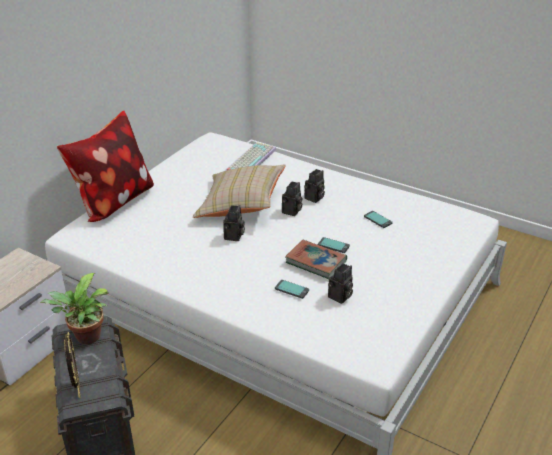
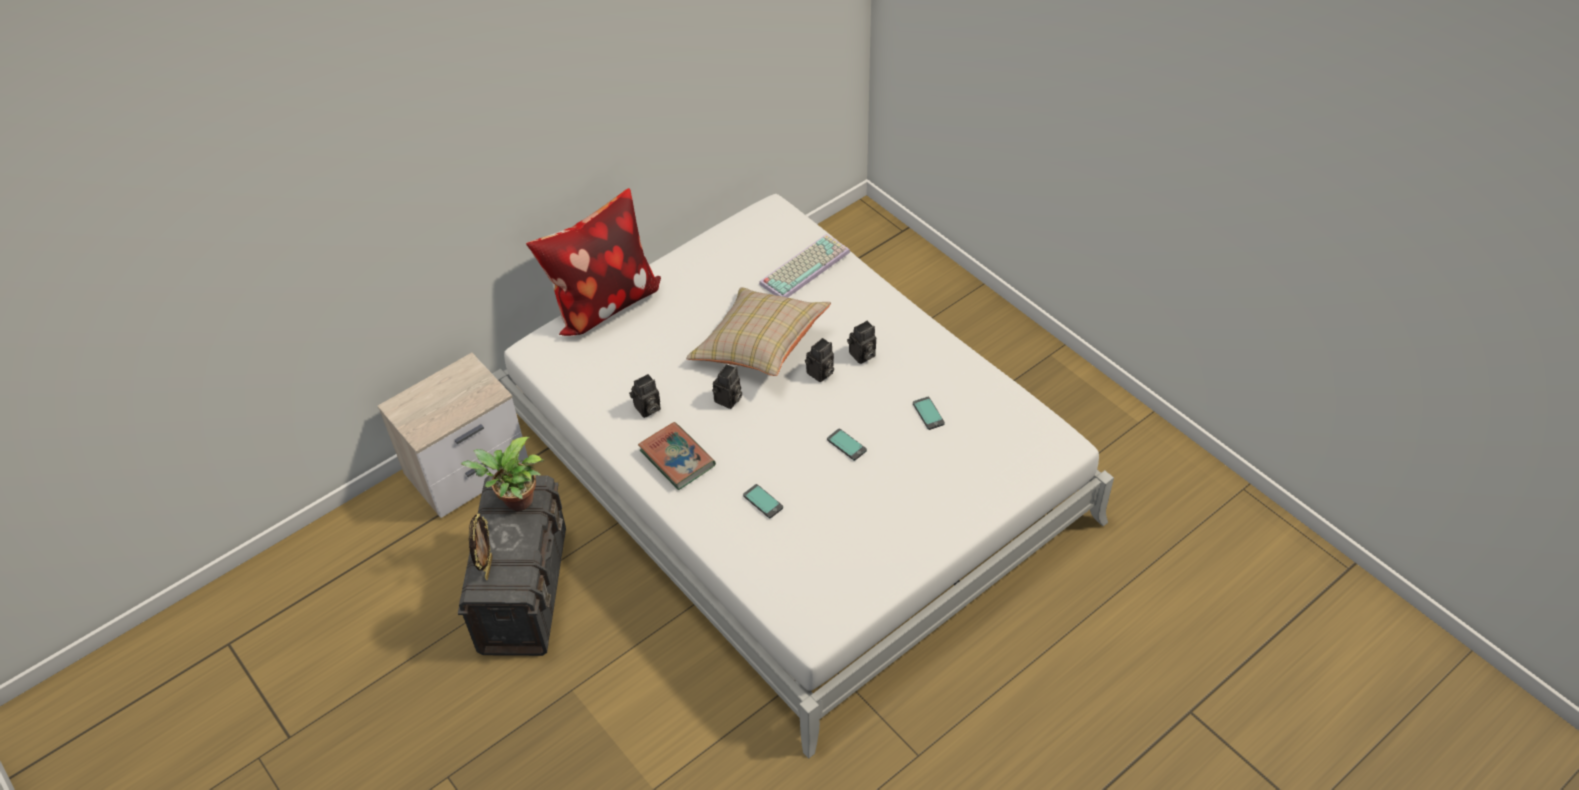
camera: 20 degrees right, 15 degrees up
book [285,240,347,279] -> book moved to [638,422,716,490]
camera [328,263,353,304] -> camera moved to [629,374,661,418]

